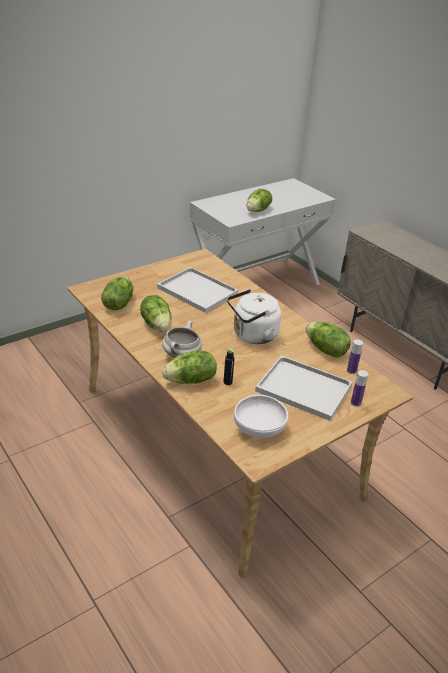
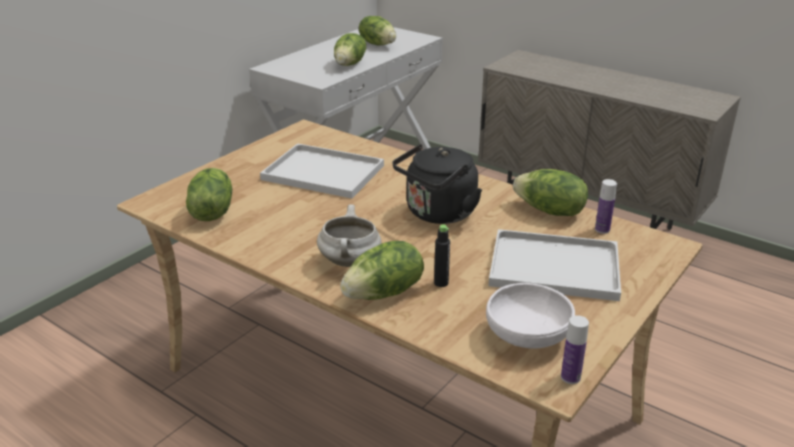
camera: 15 degrees left, 5 degrees down
lettuce [140,295,171,332] -> lettuce moved to [359,16,396,45]
white kettle [227,289,281,344] -> black kettle [392,144,482,224]
bottle [351,370,368,407] -> bottle moved to [561,315,589,384]

